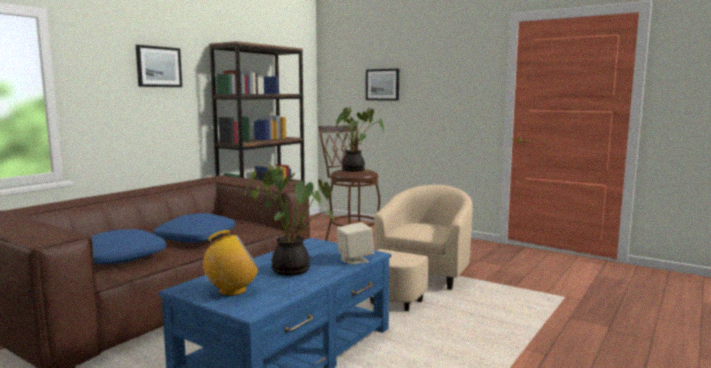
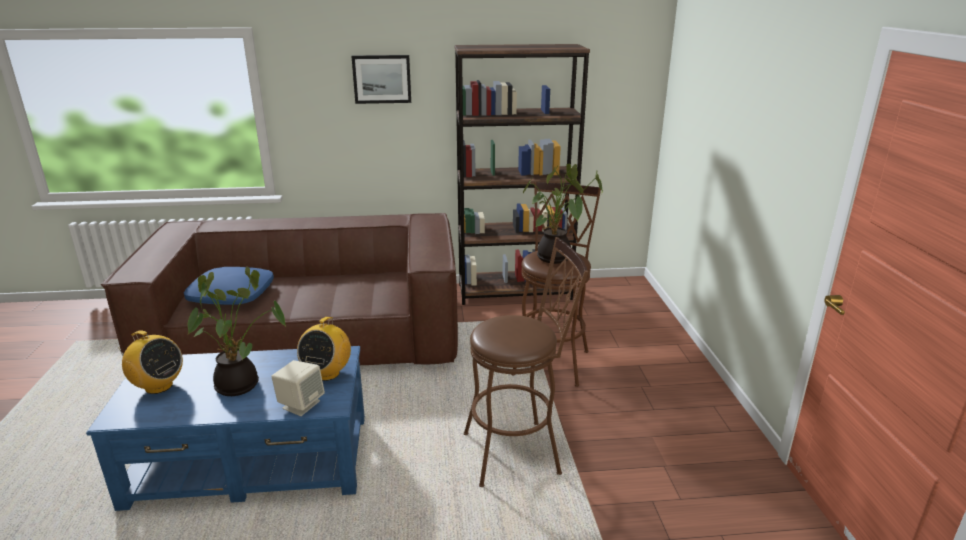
camera: 50 degrees right, 15 degrees up
blue pillow [154,213,235,243] -> none
picture [366,69,399,101] -> none
beige armchair [370,185,472,311] -> brown stool [464,237,588,487]
none -> radio [297,317,351,381]

